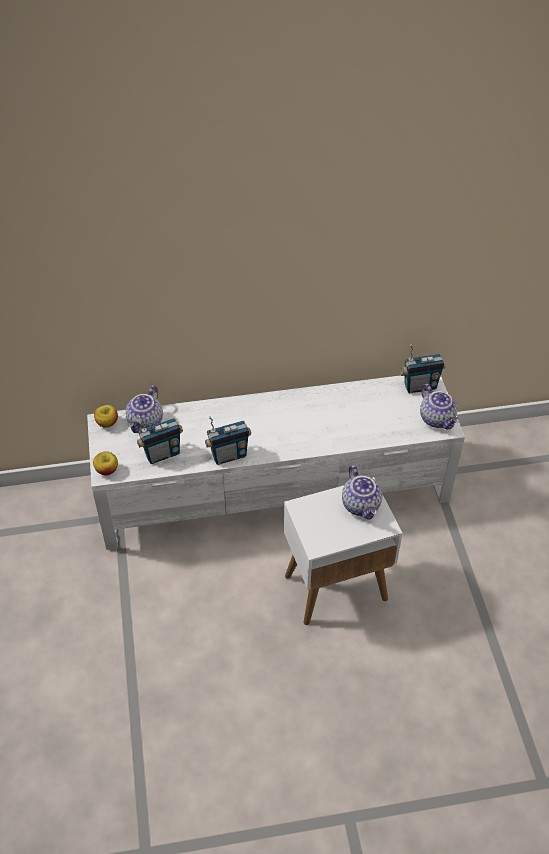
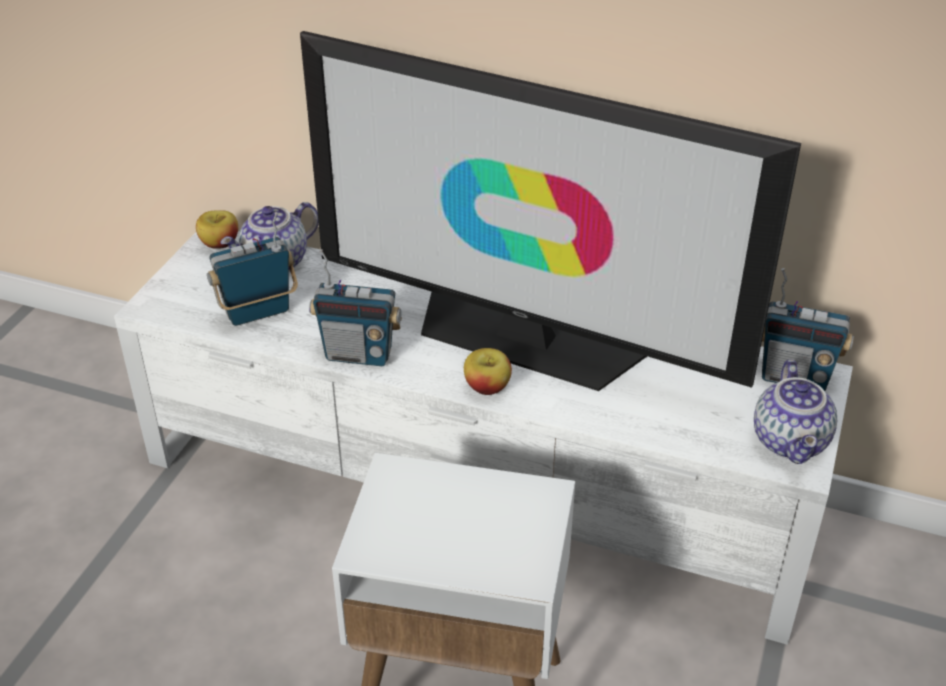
camera: 30 degrees right, 10 degrees down
apple [93,451,118,475] -> apple moved to [464,348,512,395]
radio [137,416,183,464] -> radio turned 150 degrees clockwise [207,212,298,326]
teapot [342,465,382,519] -> none
none -> television [300,31,801,391]

